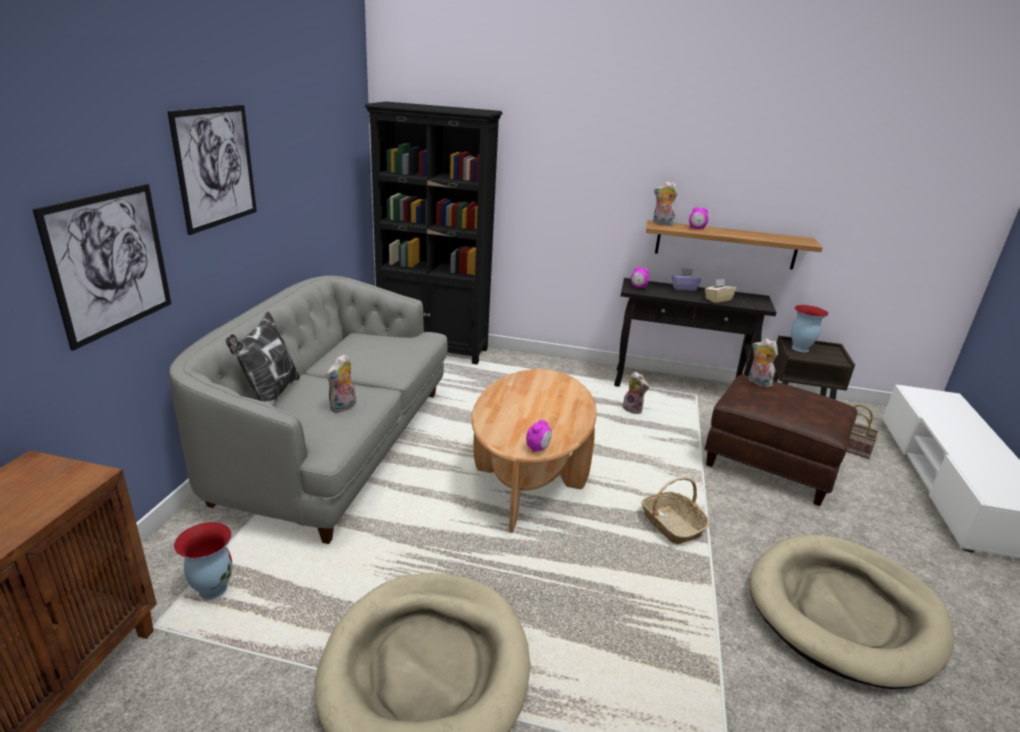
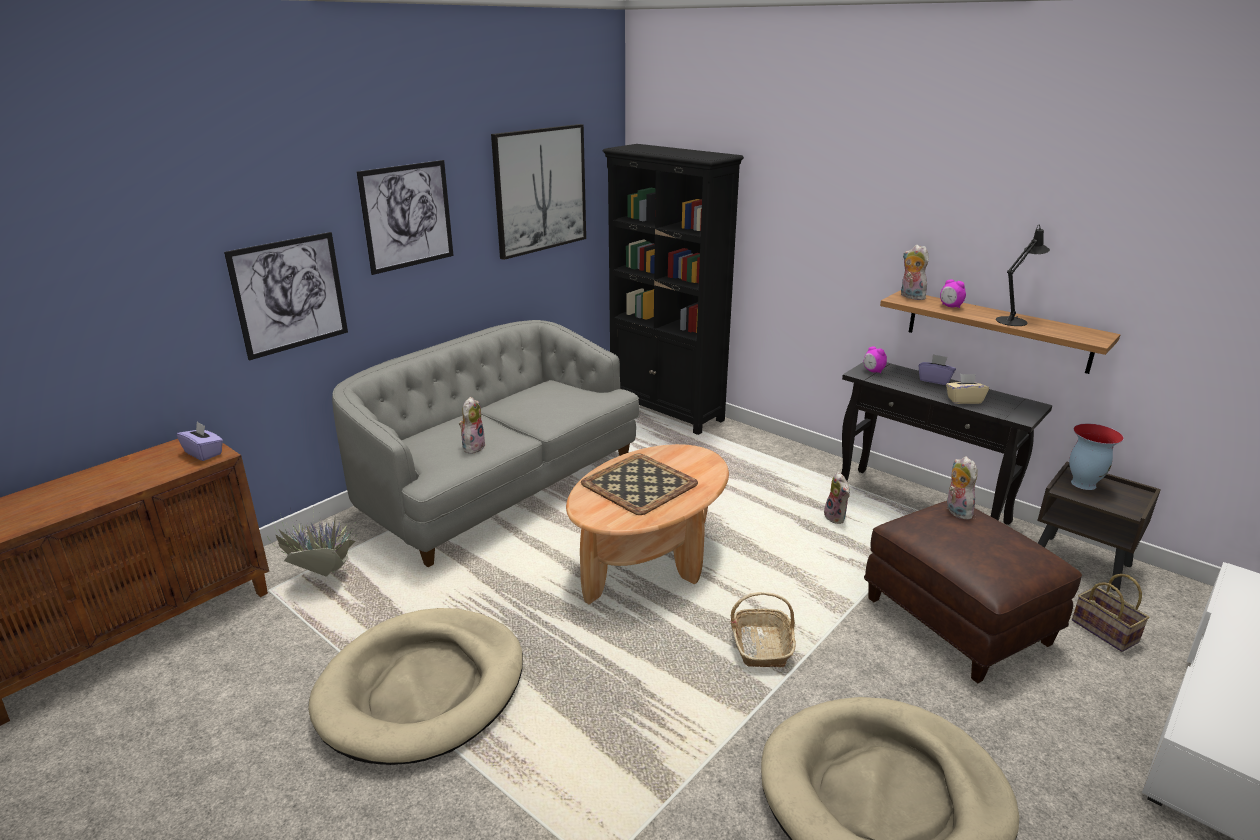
camera: 30 degrees right, 0 degrees up
vase [174,522,233,600] -> potted plant [267,513,355,577]
pillow [226,311,300,405] -> none
plush toy [326,354,356,413] -> plush toy turned 135 degrees clockwise [457,397,486,454]
alarm clock [526,420,552,453] -> none
none -> purple tissue box [177,422,223,461]
none -> picture [491,124,586,260]
none -> tray [581,454,698,515]
none -> black table lamp [996,225,1050,326]

